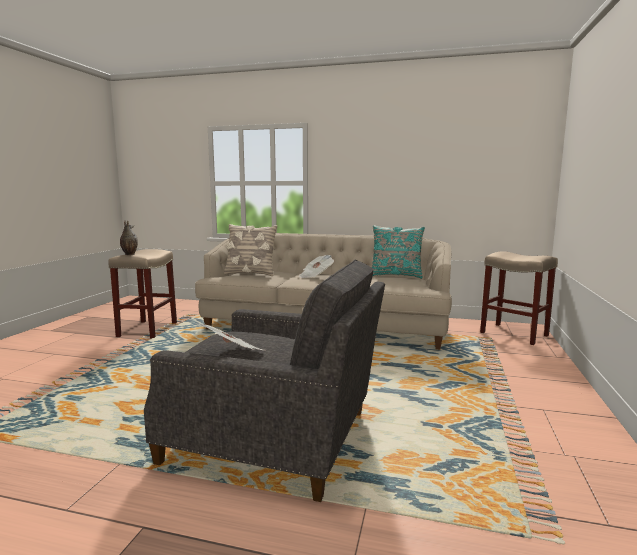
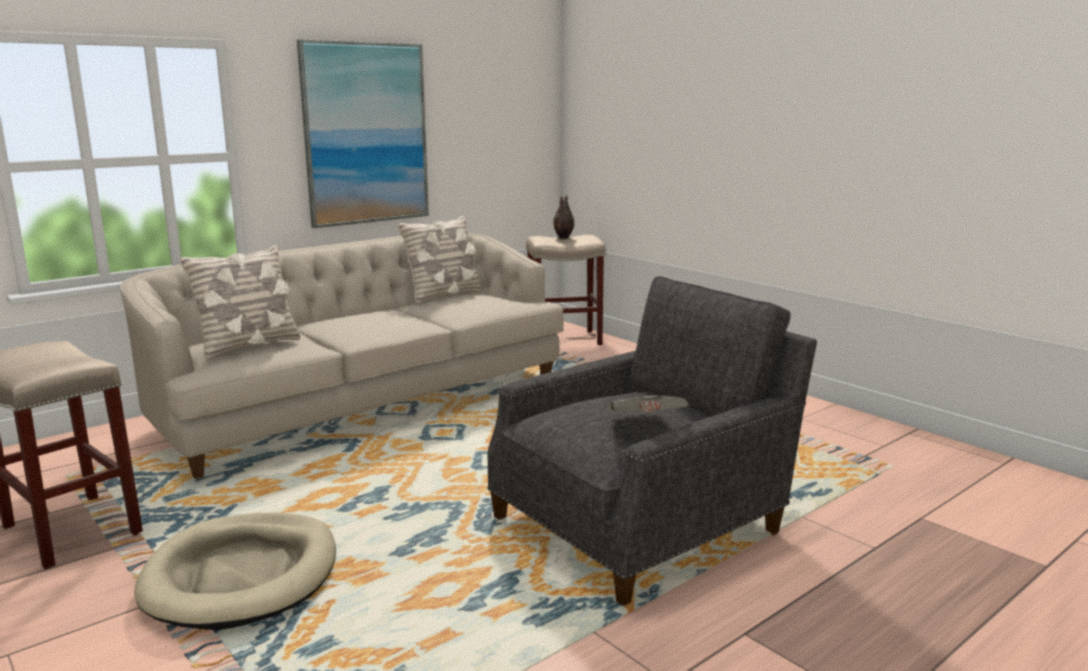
camera: 55 degrees left, 5 degrees up
vase [120,221,138,255] -> vase moved to [553,195,574,239]
newspaper [298,255,334,278] -> none
turquoise pillow [372,225,425,279] -> beige pillow [398,216,482,304]
none -> beige dog bed [134,513,336,630]
none -> picture [297,39,429,228]

